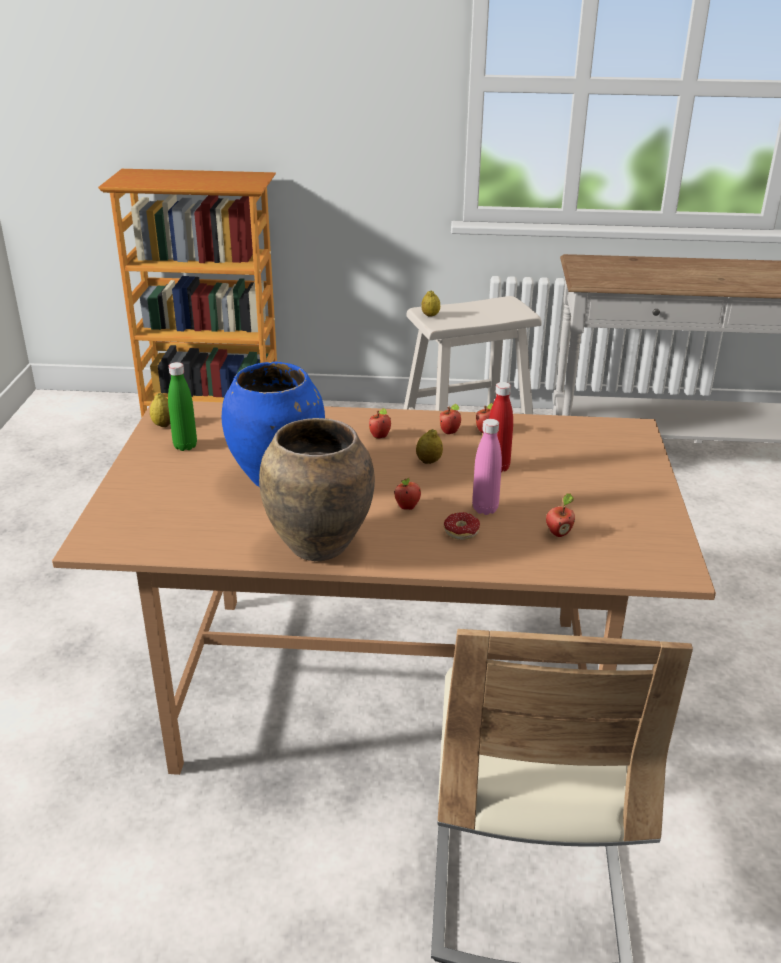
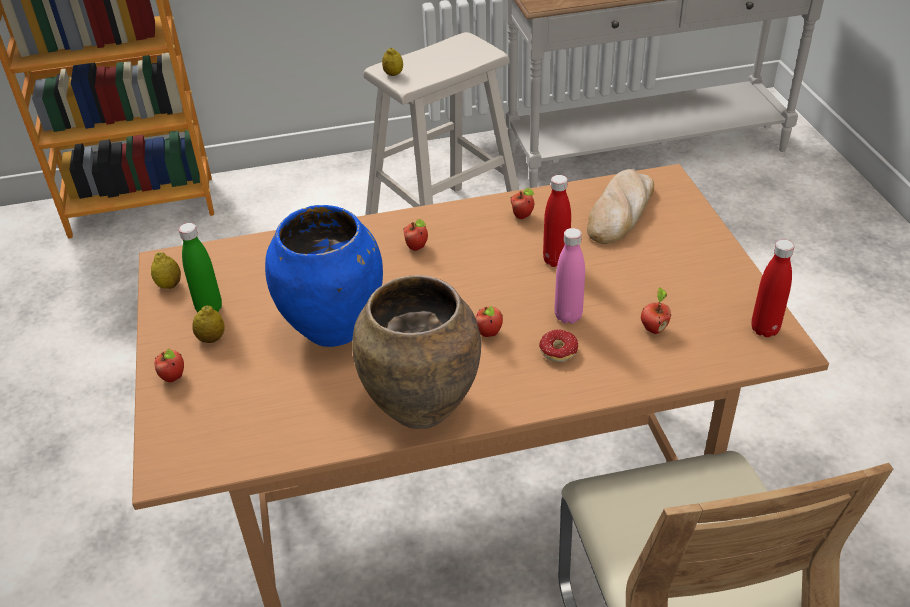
camera: 15 degrees left, 10 degrees up
lemon [416,429,443,464] -> lemon moved to [192,306,225,343]
apple [440,404,461,434] -> apple moved to [155,349,184,382]
none -> bread [587,169,654,244]
none -> red bottle [751,240,794,337]

